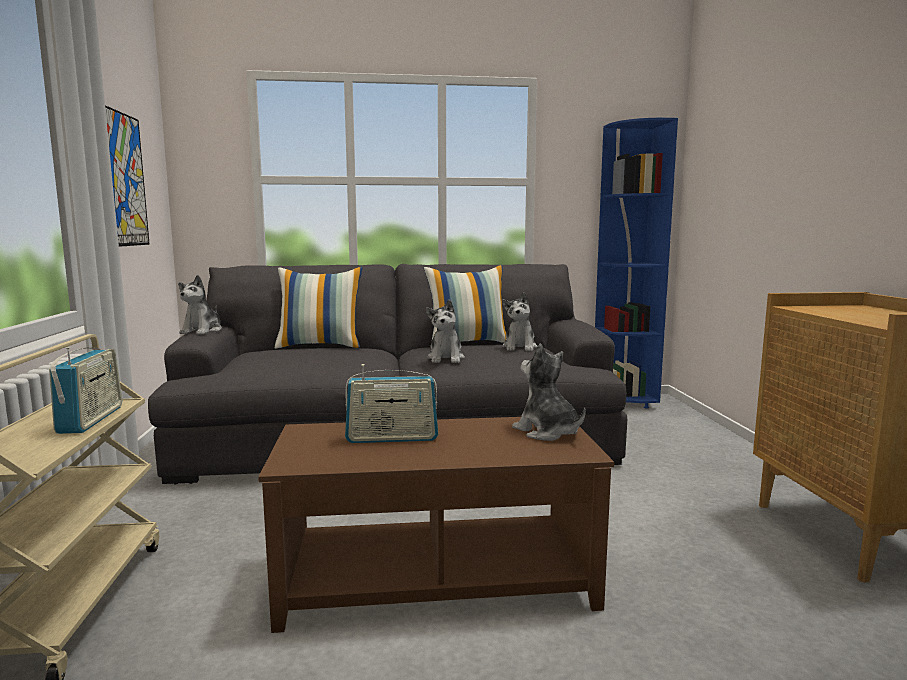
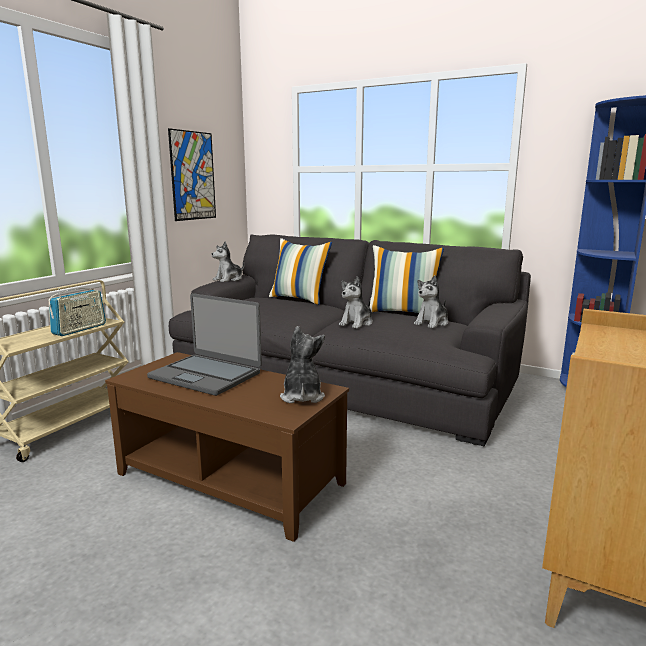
camera: 35 degrees right, 5 degrees up
radio [345,364,438,443] -> laptop [147,293,262,396]

